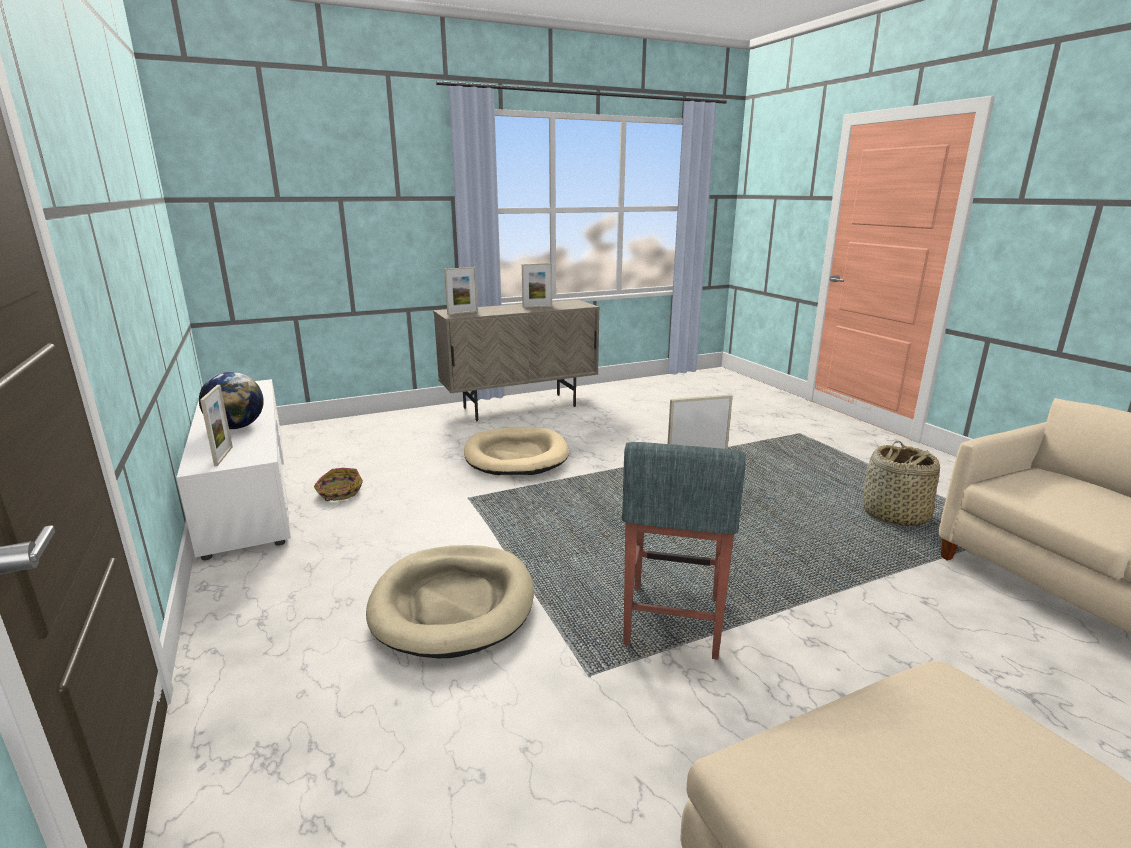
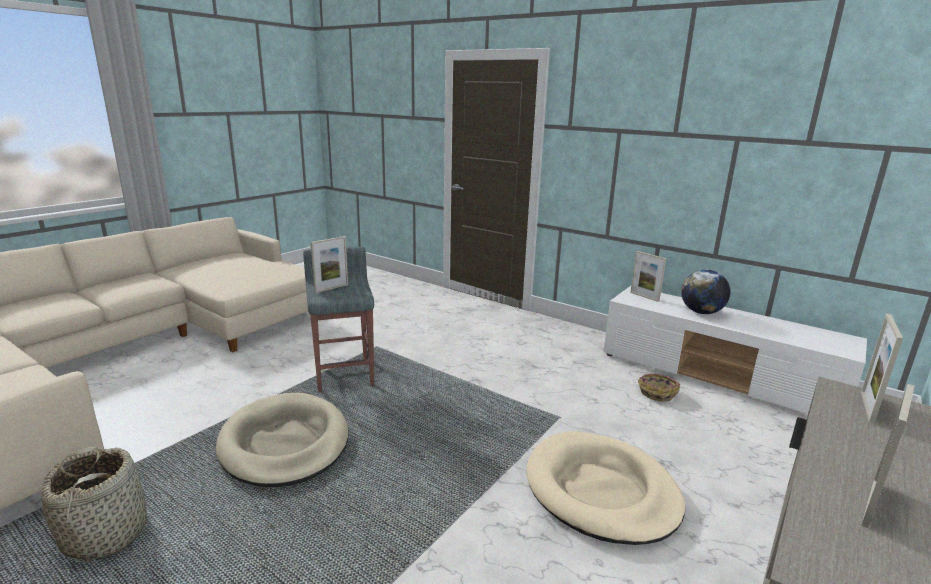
camera: 150 degrees right, 0 degrees up
beige dog bed [366,545,534,658] -> beige dog bed moved to [216,393,349,487]

